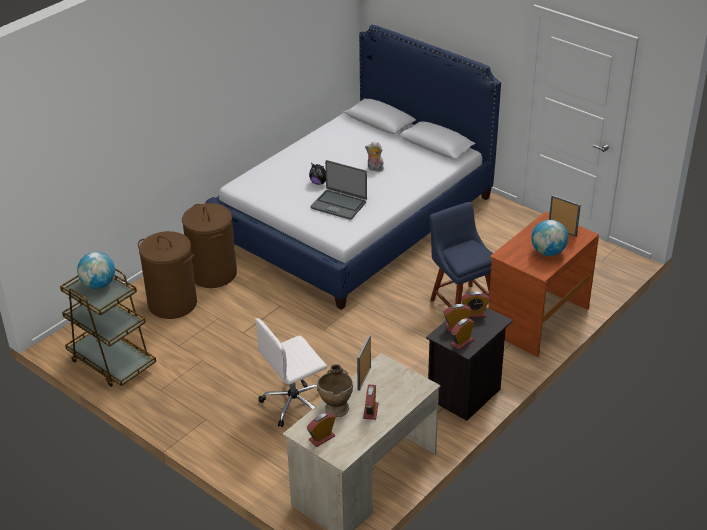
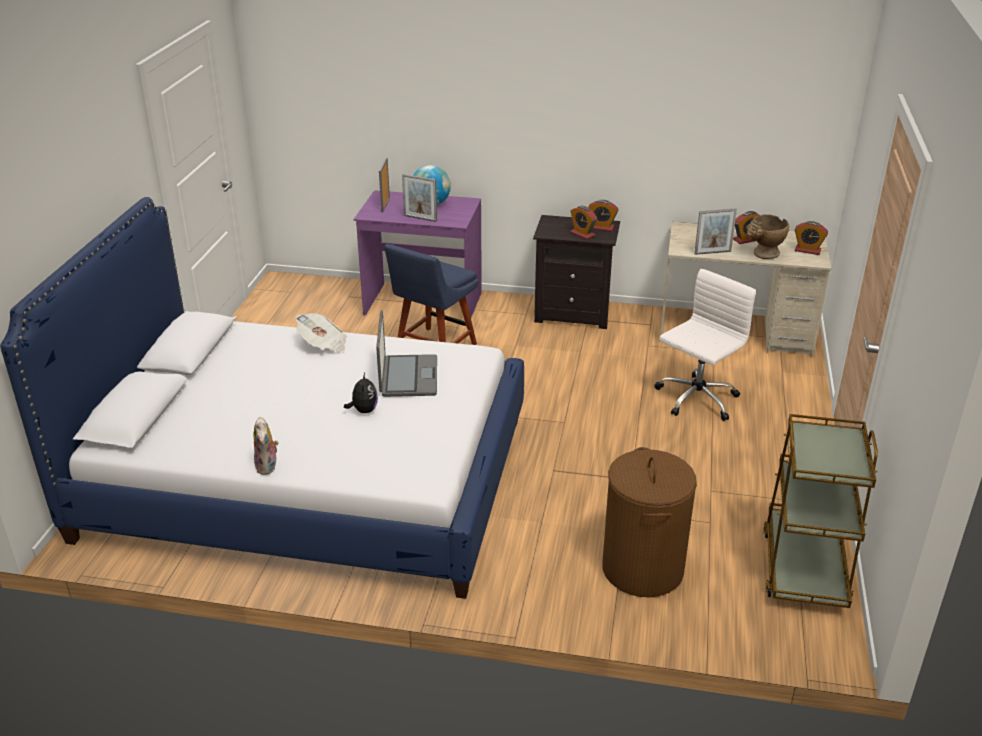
camera: 120 degrees left, 5 degrees down
globe [77,252,115,289] -> none
brown laundry basket [182,203,237,288] -> none
white office chair [255,318,327,427] -> white office chair turned 75 degrees counterclockwise [655,269,756,421]
plush toy [365,142,384,172] -> plush toy moved to [254,417,279,475]
alarm clock [461,291,490,318] -> none
brown desk [488,211,599,357] -> purple desk [353,190,482,317]
none -> newspaper [296,313,347,353]
none -> picture frame [402,174,437,222]

